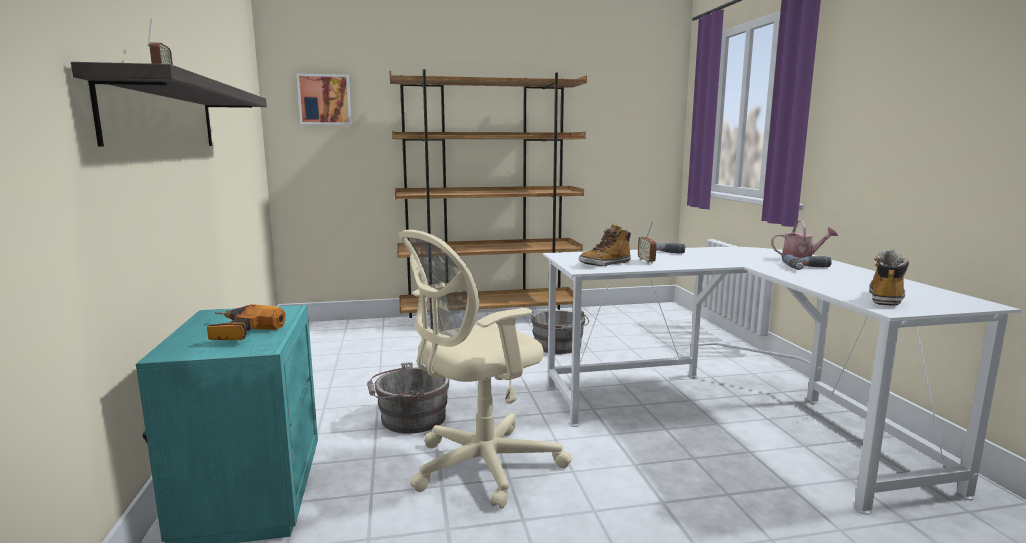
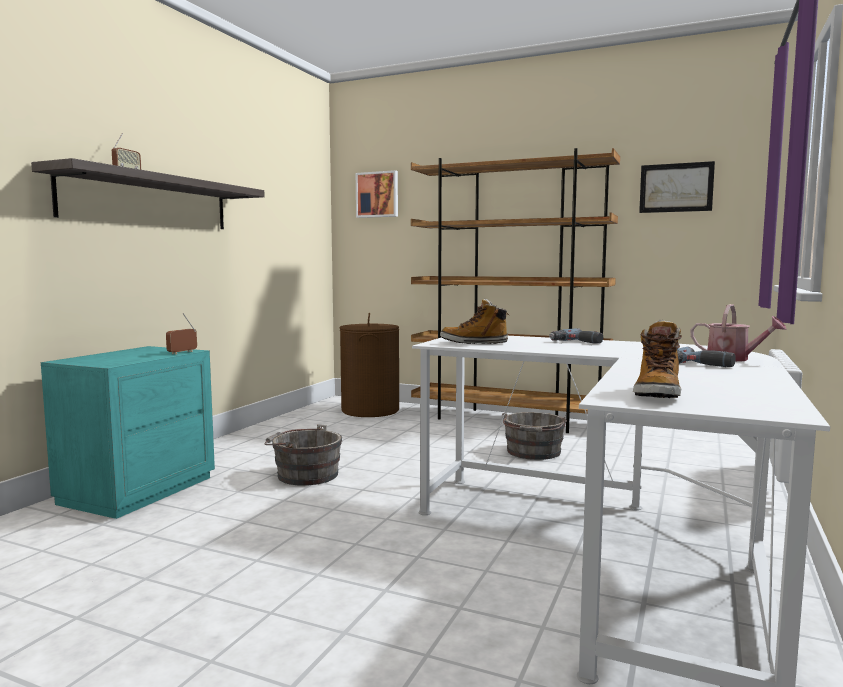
camera: 35 degrees right, 5 degrees down
power drill [207,304,286,340] -> none
beige office chair [399,230,572,509] -> none
radio [638,222,656,264] -> radio moved to [166,313,197,355]
boot [869,250,909,306] -> boot turned 135 degrees clockwise [633,320,682,398]
none -> brown laundry basket [339,313,399,417]
none -> picture [639,161,715,213]

